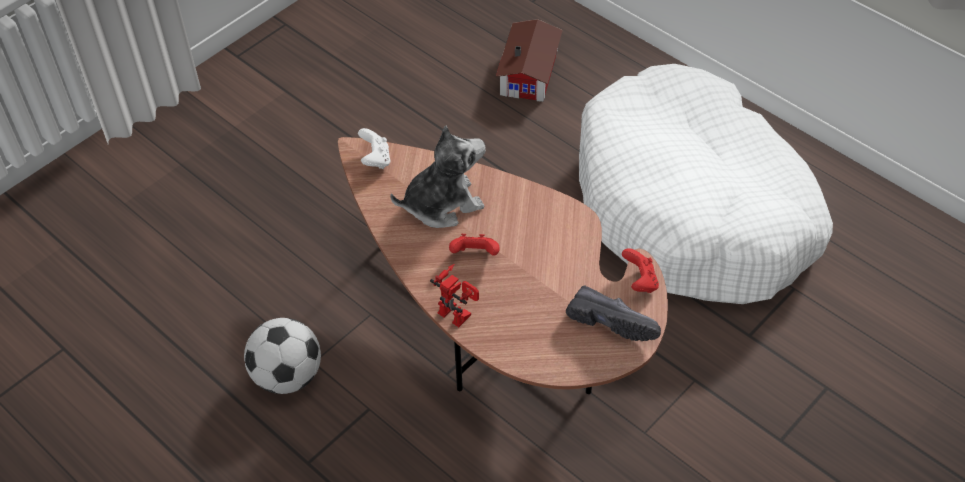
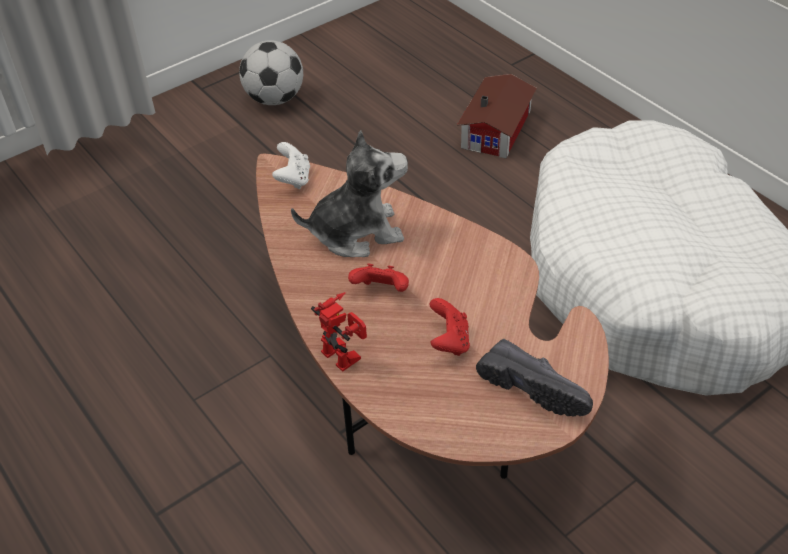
camera: 10 degrees right, 5 degrees down
football [244,318,321,394] -> football moved to [239,40,303,105]
red game controller [622,248,659,293] -> red game controller moved to [429,298,470,356]

